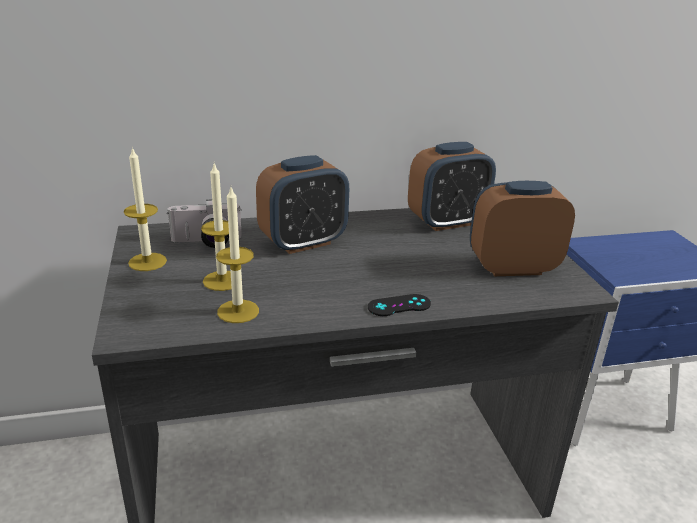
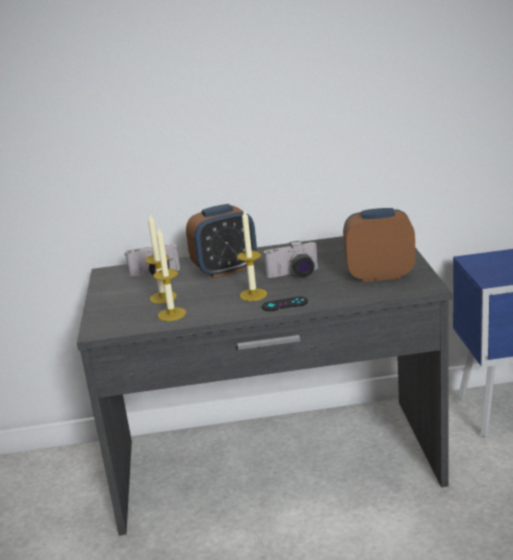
camera: 10 degrees right, 5 degrees down
candle [124,147,167,271] -> candle moved to [237,210,267,301]
alarm clock [408,142,496,231] -> none
none -> camera [264,241,318,278]

